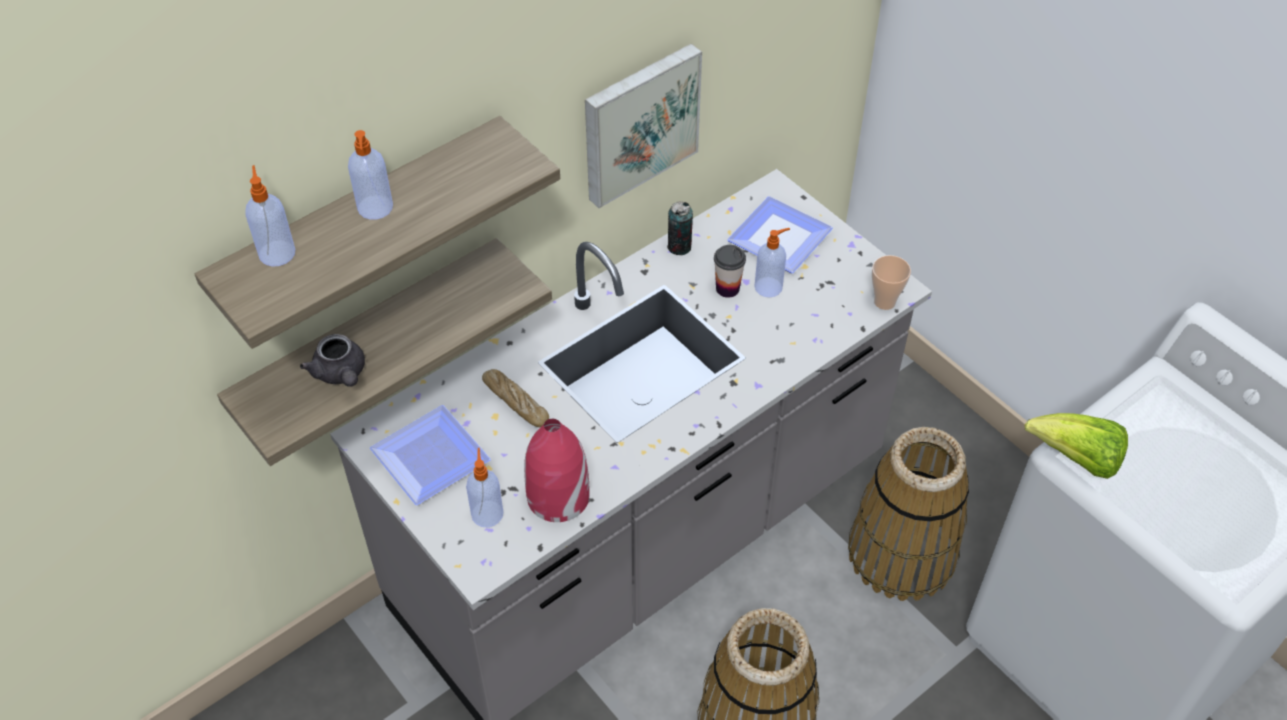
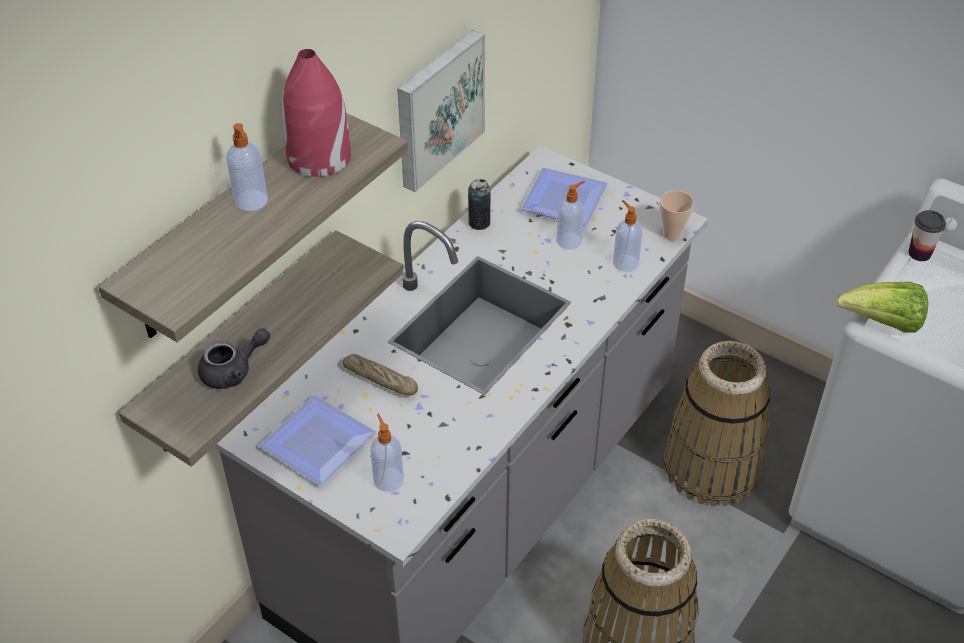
camera: 15 degrees left, 5 degrees down
soap dispenser [245,165,295,267] -> soap dispenser moved to [613,200,642,272]
grey teapot [300,334,365,387] -> grey teapot turned 75 degrees counterclockwise [198,328,270,389]
red vase [524,419,590,522] -> red vase moved to [281,49,351,177]
cup [714,245,746,298] -> cup moved to [908,210,946,261]

